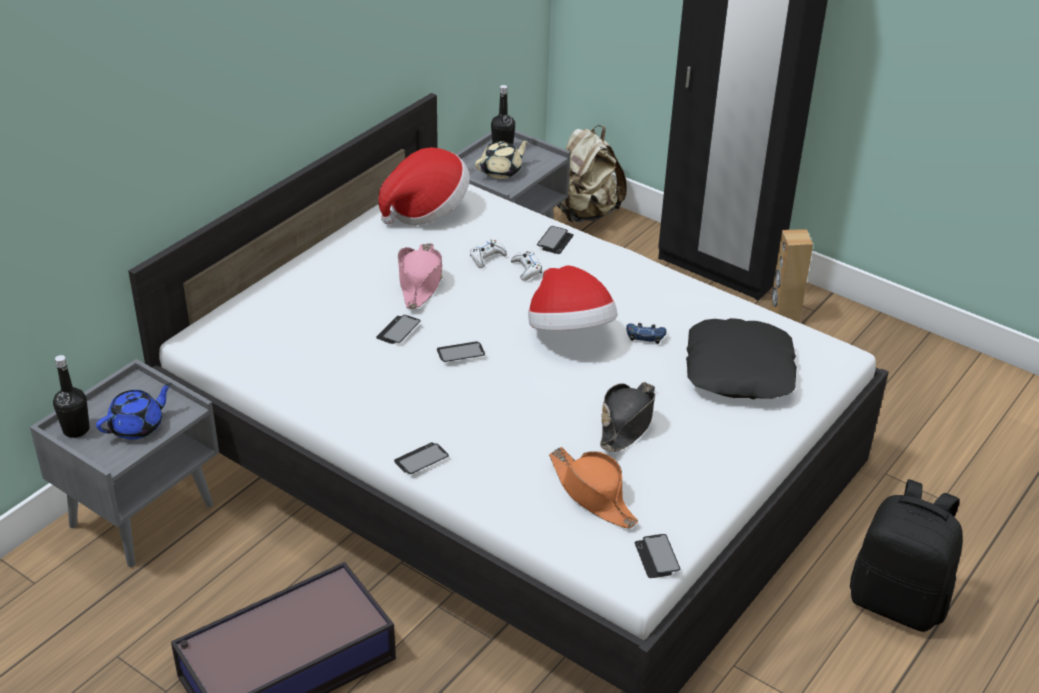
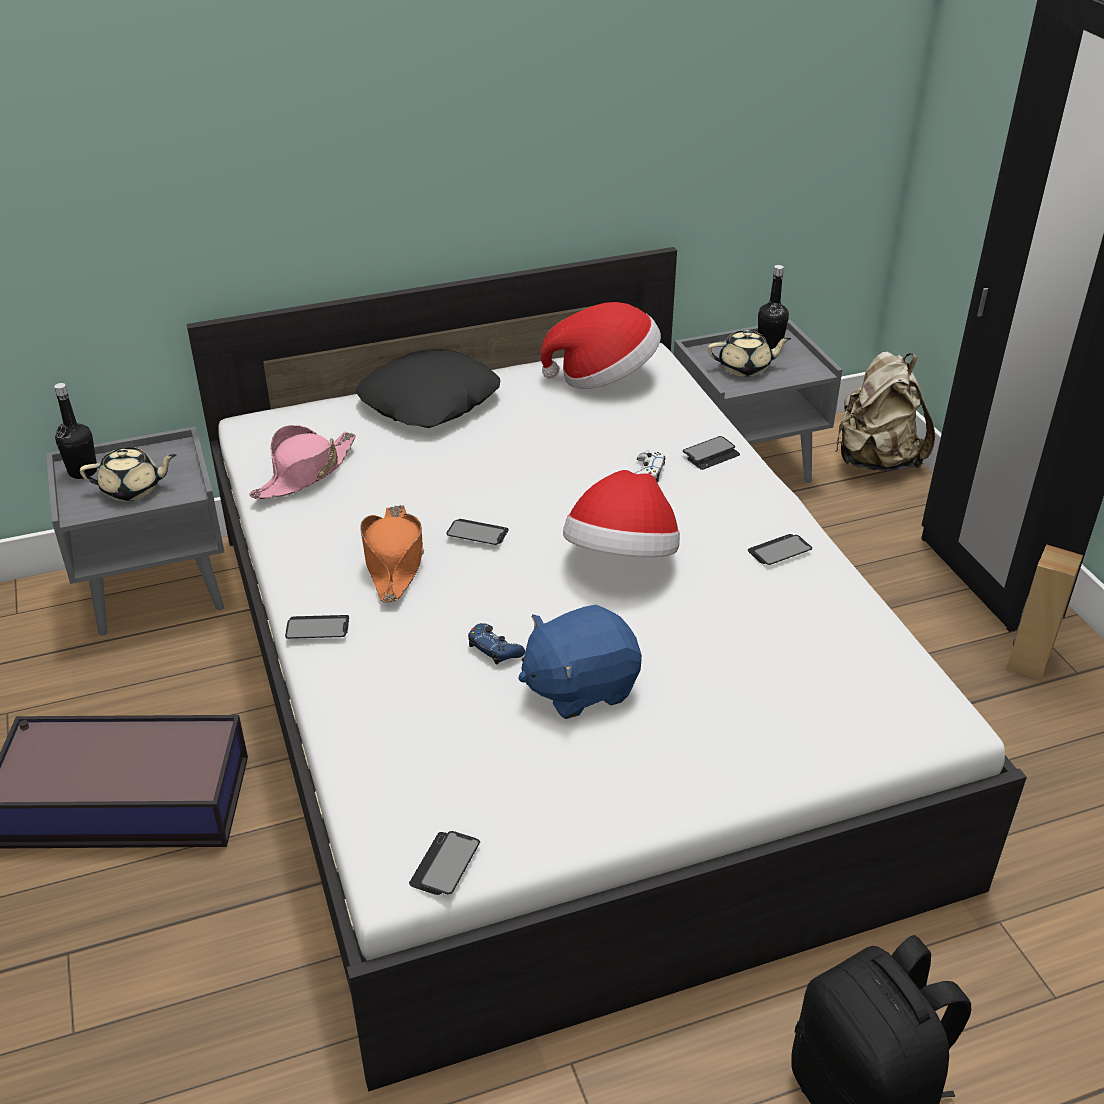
camera: 35 degrees right, 0 degrees up
blue teapot [96,383,172,440] -> beige teapot [80,447,176,501]
phone [376,315,421,344] -> phone moved to [748,534,812,565]
pink hat [398,243,442,309] -> pink hat moved to [249,425,356,499]
white game controller [470,240,507,268] -> none
orange hat [549,447,638,529] -> orange hat moved to [360,505,424,603]
black hat [600,382,655,452] -> blue plush toy [518,605,642,719]
blue game controller [626,323,666,344] -> blue game controller moved to [468,623,525,665]
black pillow [686,318,797,400] -> black pillow moved to [356,349,500,428]

